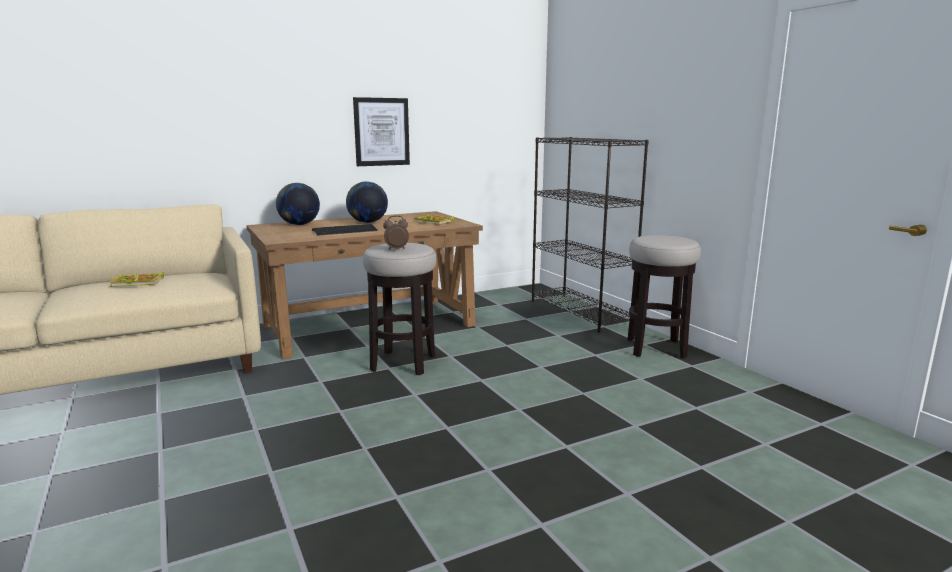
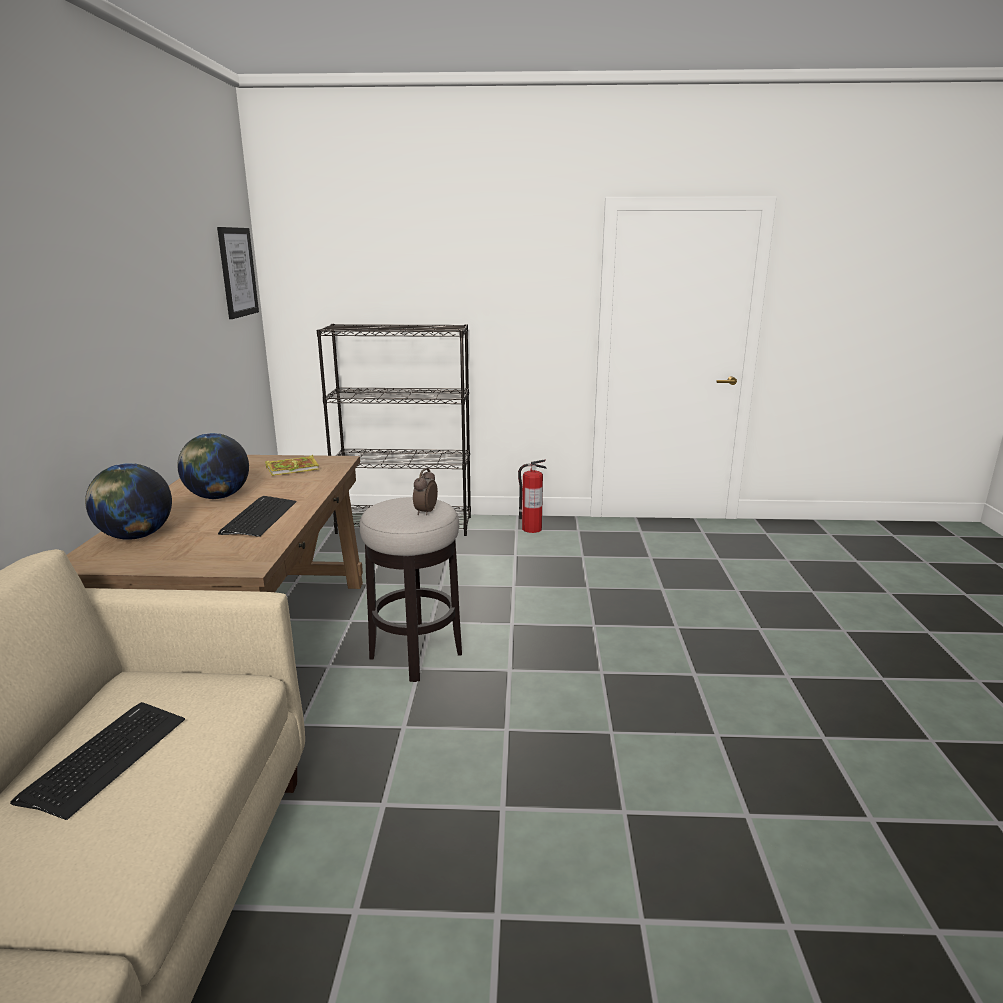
camera: 60 degrees left, 5 degrees up
book [110,272,164,287] -> keyboard [10,702,185,820]
picture [353,97,410,166] -> picture moved to [217,227,259,319]
stool [628,235,701,359] -> fire extinguisher [518,459,547,533]

